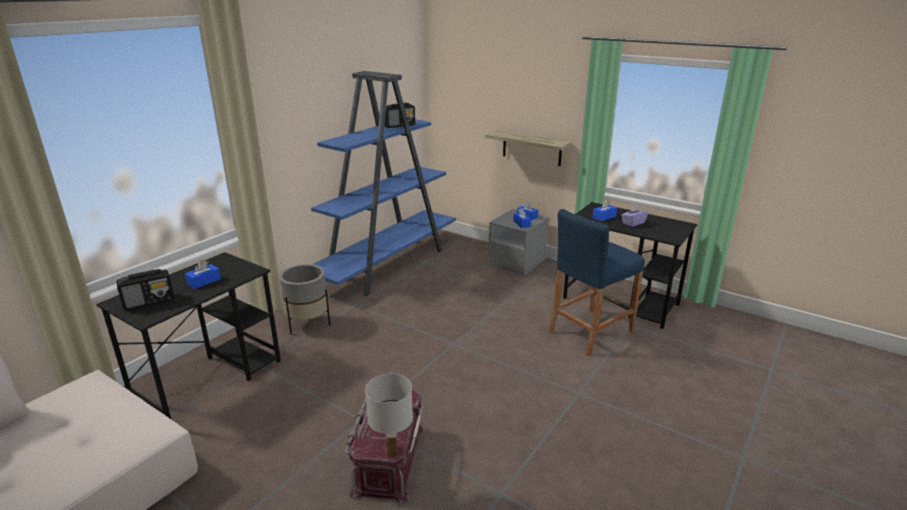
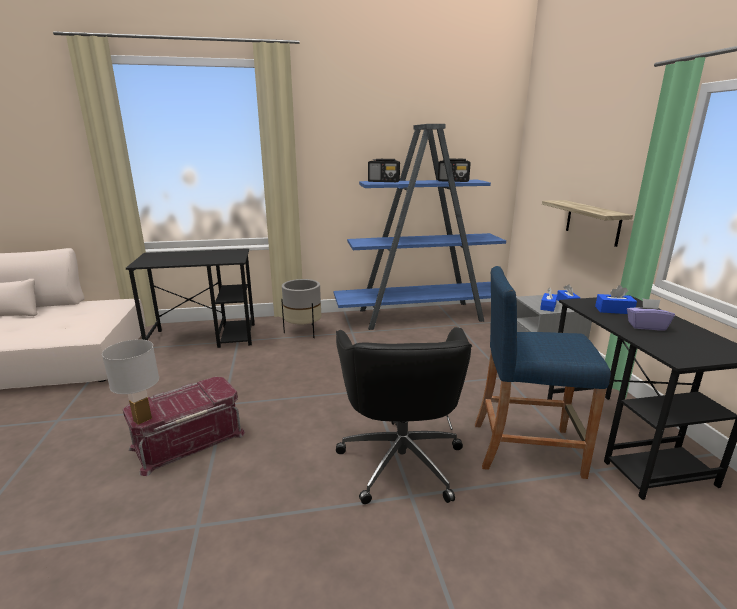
camera: 45 degrees right, 5 degrees down
radio [116,269,174,311] -> radio moved to [368,159,400,182]
blue tissue box [185,260,221,289] -> none
none -> black office chair [336,327,472,504]

